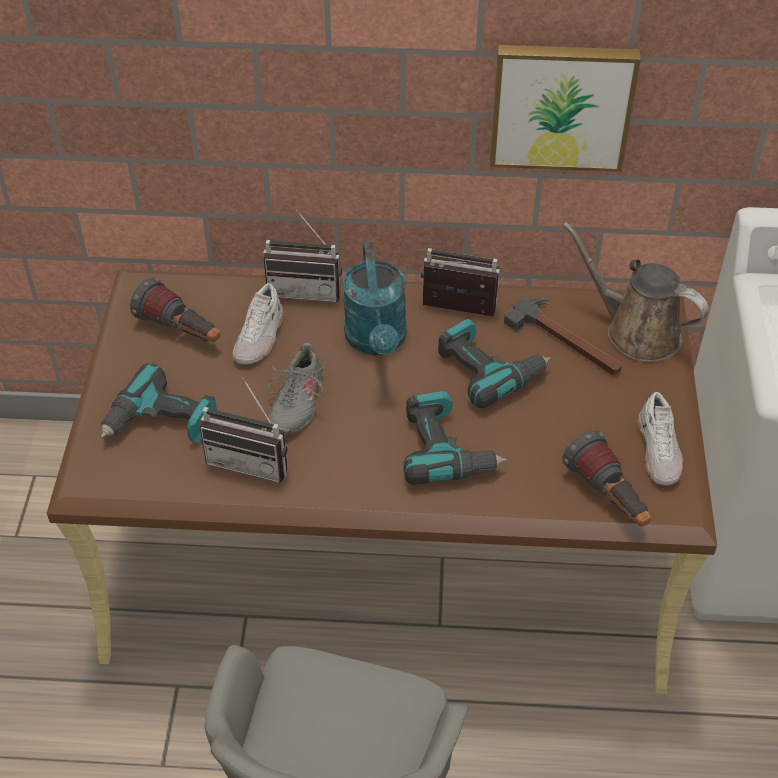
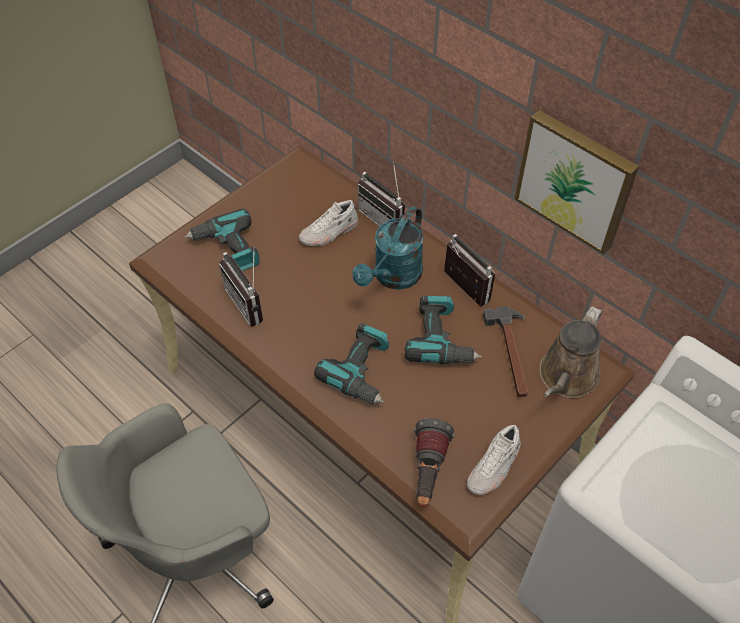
camera: 40 degrees right, 5 degrees up
flashlight [130,278,220,342] -> none
grey shoe [268,343,328,435] -> none
brown watering can [563,222,709,362] -> brown watering can turned 135 degrees counterclockwise [539,306,602,398]

